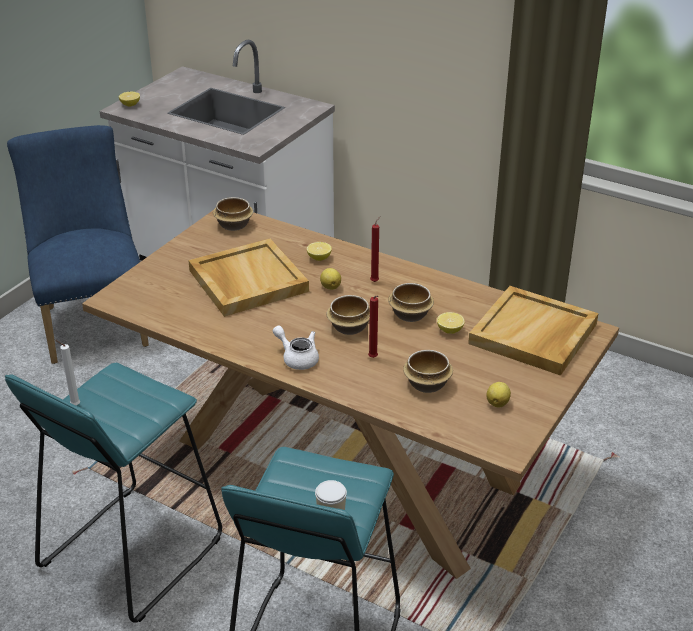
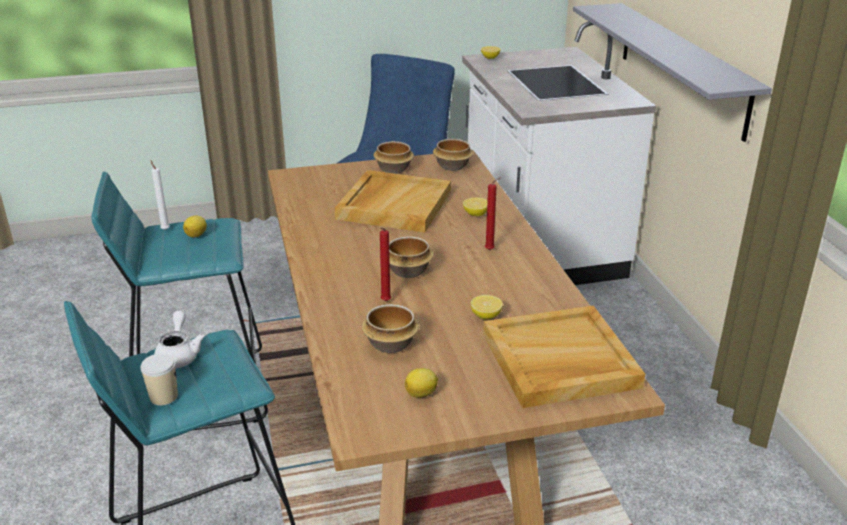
camera: 45 degrees right, 5 degrees down
white teapot [273,326,319,370] -> white teapot moved to [154,311,205,368]
lemon [320,268,341,290] -> lemon moved to [183,216,207,237]
bowl [388,283,434,322] -> bowl moved to [373,141,414,174]
none -> grey shelf [573,3,772,142]

